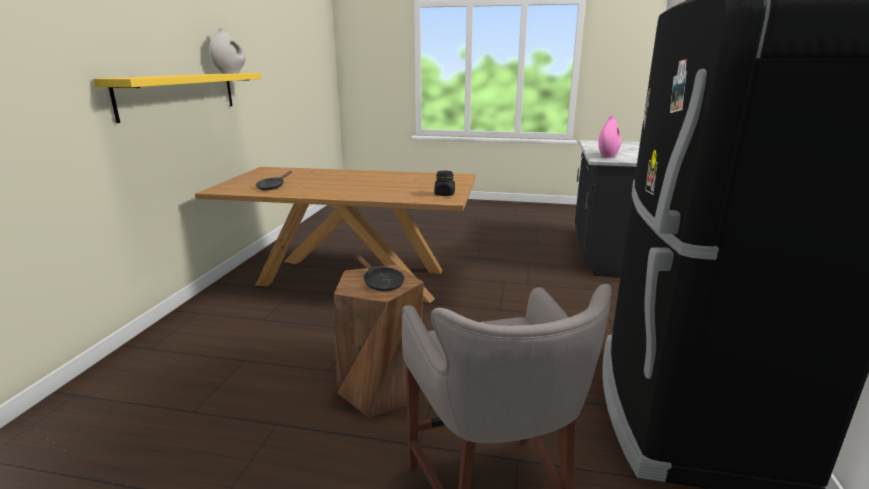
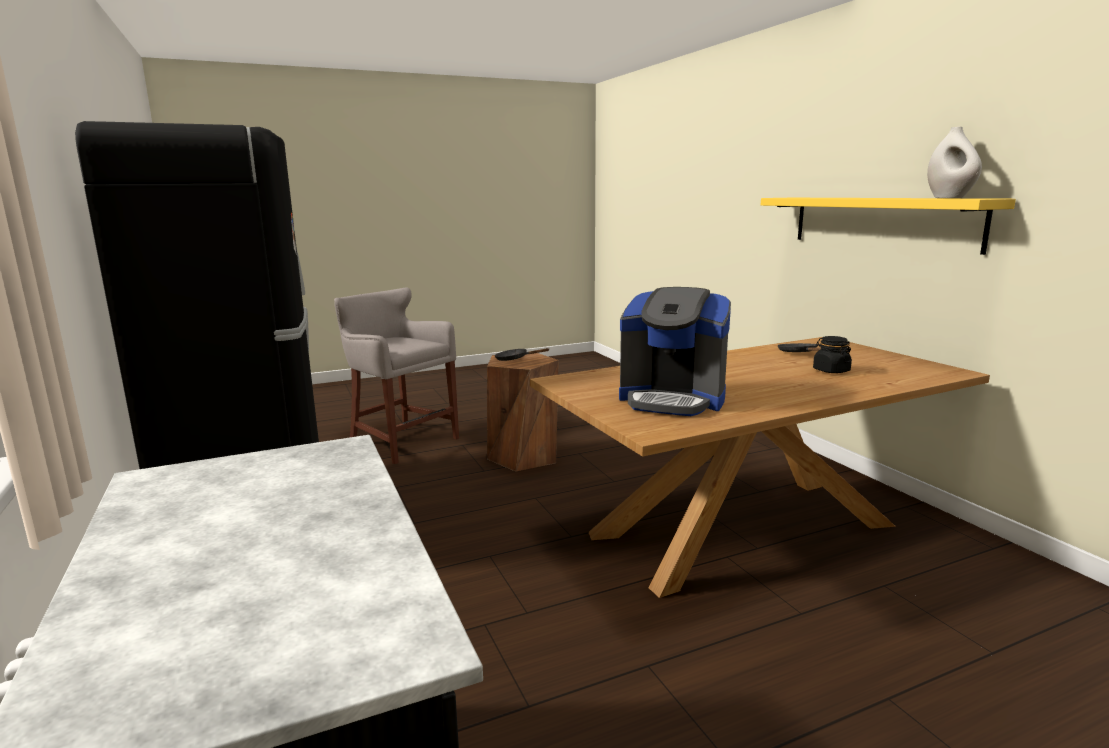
camera: 145 degrees right, 5 degrees down
black jar [435,171,455,196] -> black jar moved to [813,336,852,373]
pink vase [598,116,621,158] -> none
none -> coffee machine [619,287,731,416]

